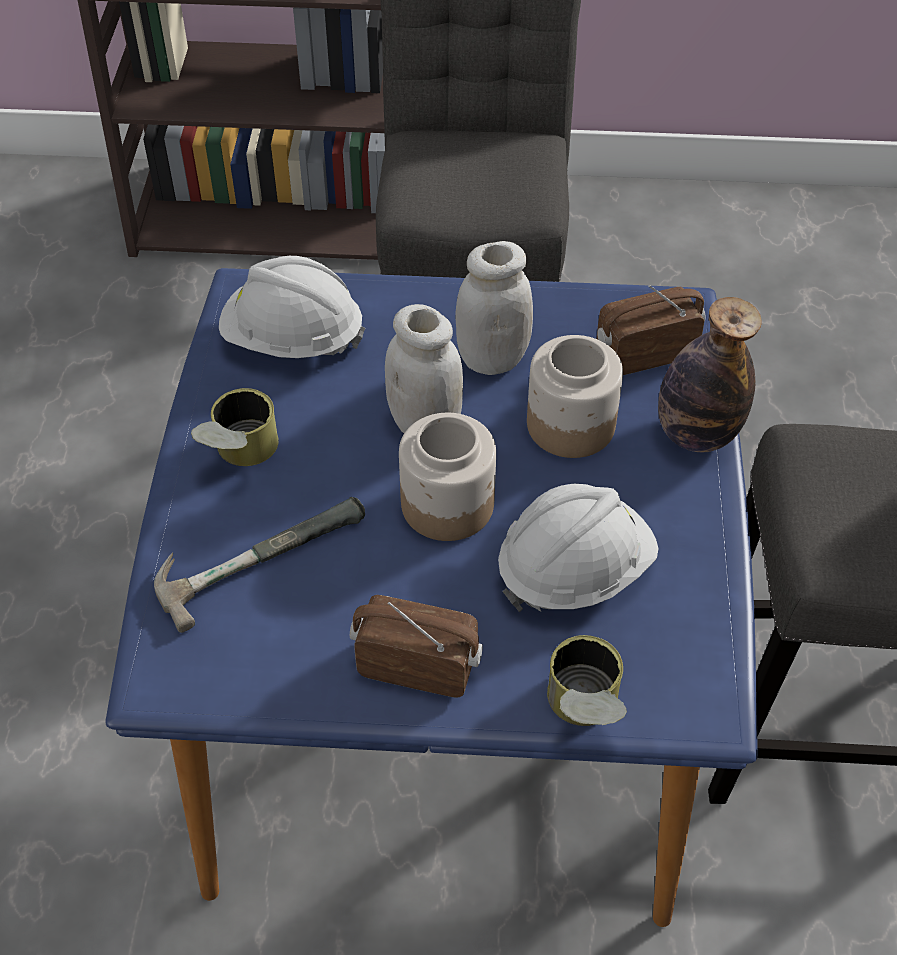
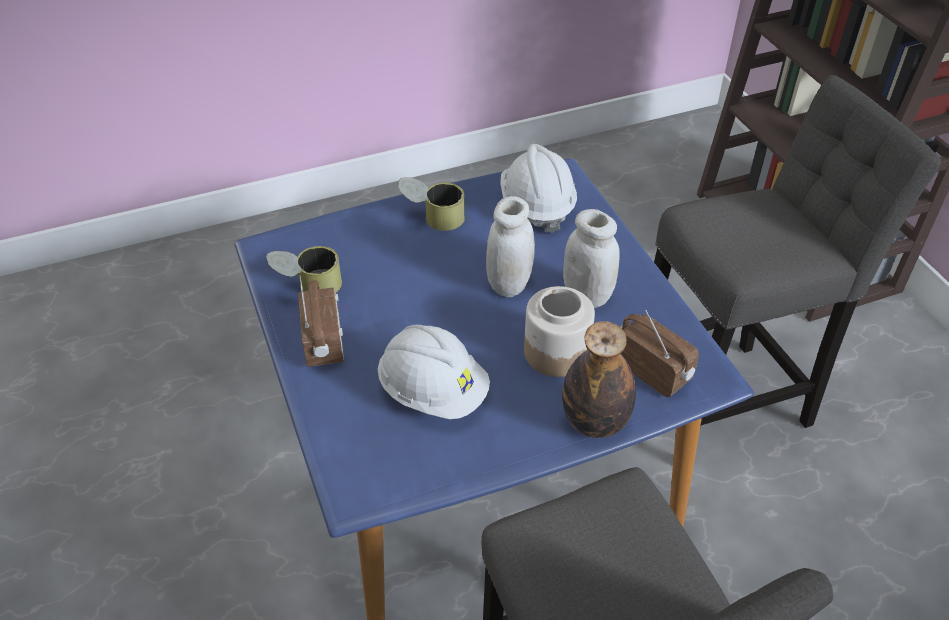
camera: 65 degrees right, 5 degrees down
hammer [154,497,365,633] -> none
jar [399,413,496,541] -> none
can [547,635,627,726] -> can moved to [266,246,342,292]

